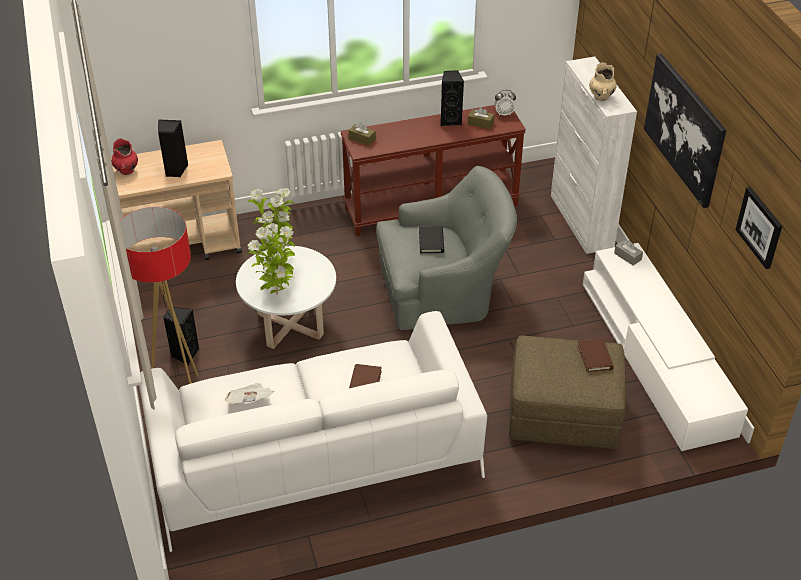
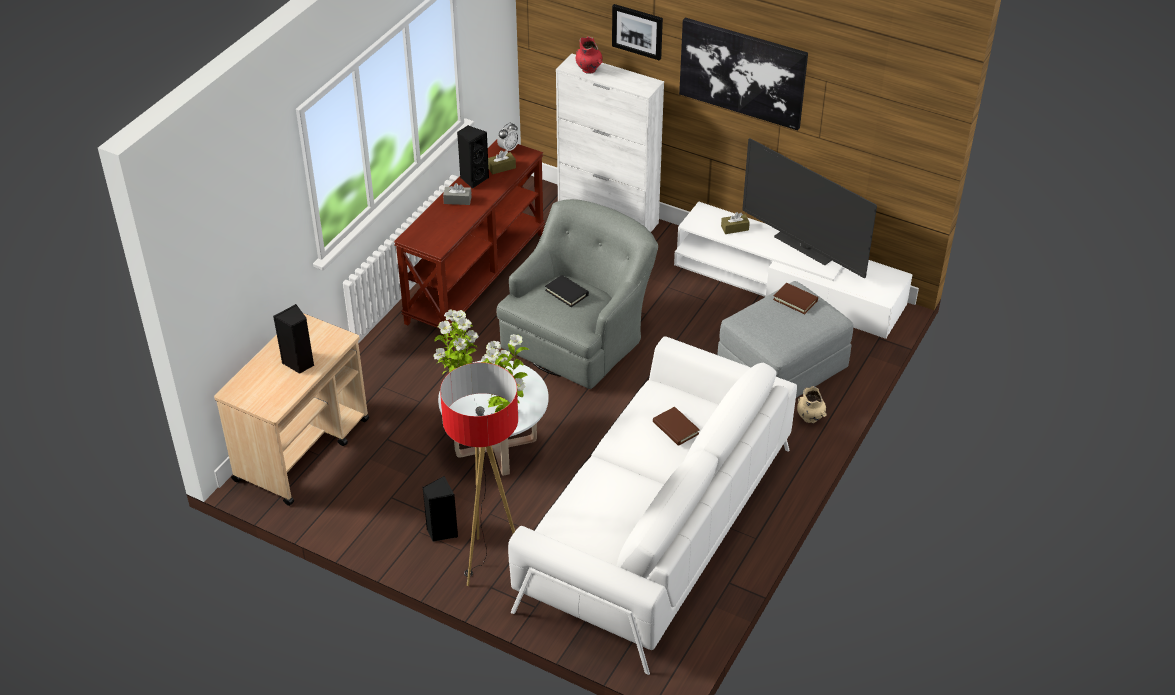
camera: 45 degrees left, 0 degrees up
red vase [111,138,138,175] -> red vase moved to [576,36,603,74]
newspaper [224,383,274,404] -> none
brown tissue box [349,122,376,146] -> brown tissue box moved to [721,212,750,234]
brown ottoman [509,336,626,449] -> grey ottoman [717,281,853,398]
beige vase [589,62,617,101] -> beige vase moved to [797,386,827,423]
grey tissue box [614,240,643,266] -> grey tissue box moved to [443,183,472,205]
picture [735,187,782,269] -> picture moved to [612,4,663,61]
none -> television [742,138,877,278]

